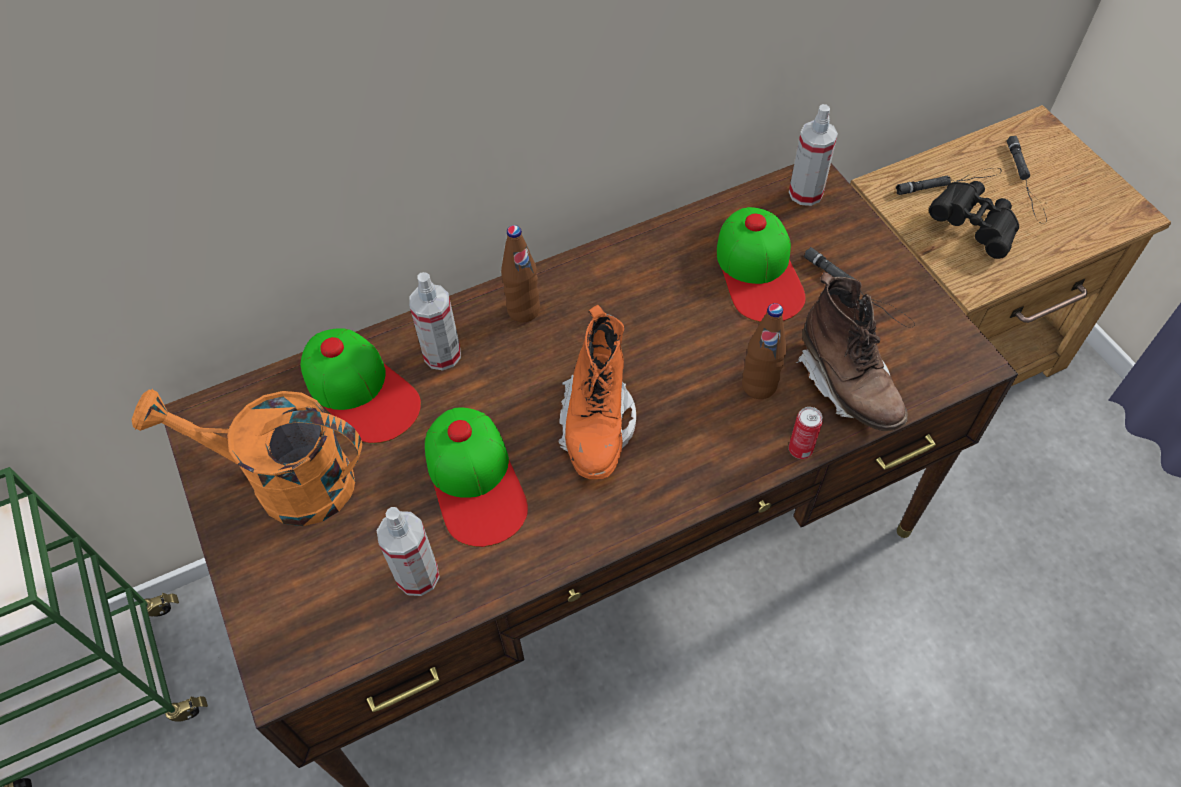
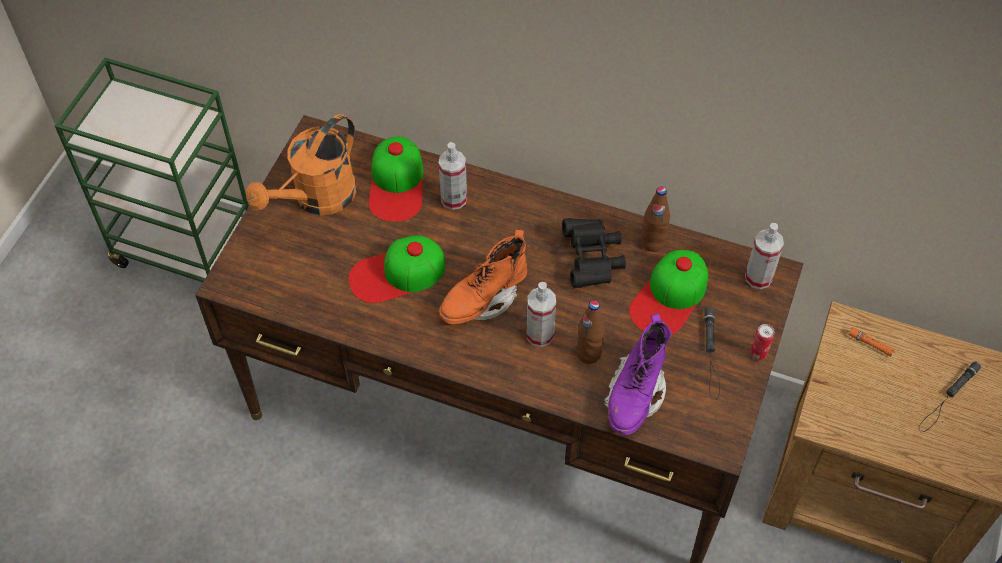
camera: 45 degrees right, 0 degrees up
orange watering can [132,389,362,526] -> orange watering can turned 105 degrees counterclockwise [246,114,356,215]
spray bottle [377,507,439,596] -> spray bottle moved to [526,282,556,347]
cap [425,408,528,547] -> cap turned 45 degrees clockwise [348,235,445,303]
brown bottle [501,225,540,323] -> brown bottle moved to [641,186,670,252]
can [789,407,823,459] -> can moved to [750,324,774,360]
brown boot [796,272,908,431] -> purple boot [604,313,672,435]
black flashlight [896,168,1002,195] -> orange flashlight [848,327,942,379]
black binoculars [929,181,1019,259] -> black binoculars moved to [562,218,626,288]

